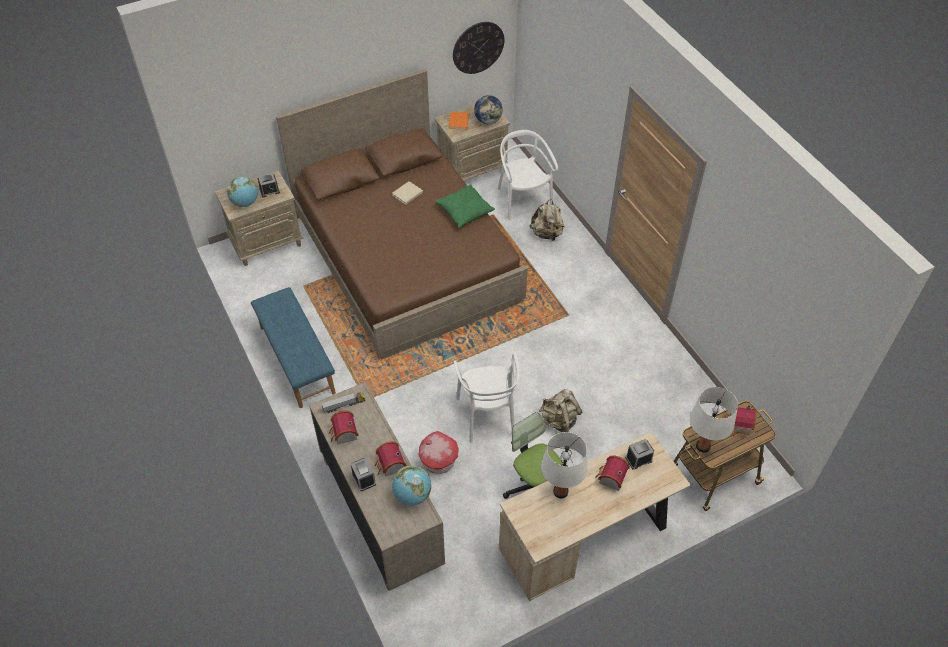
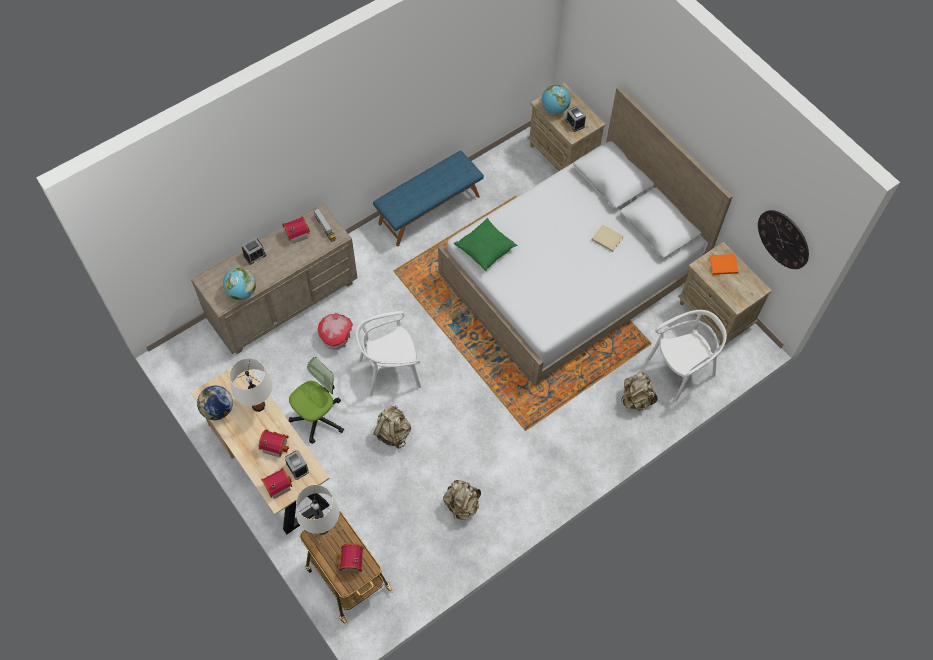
camera: 80 degrees right, 10 degrees up
brown bed [276,69,528,360] -> white bed [438,86,733,386]
toy house [375,441,407,477] -> toy house moved to [261,468,292,499]
green pillow [435,184,495,228] -> green pillow moved to [454,218,517,271]
globe [474,95,502,124] -> globe moved to [197,386,233,420]
none -> beige backpack [443,480,481,520]

